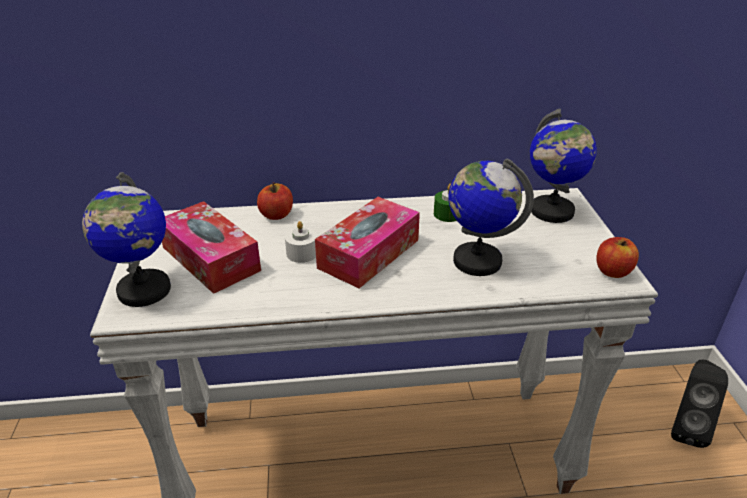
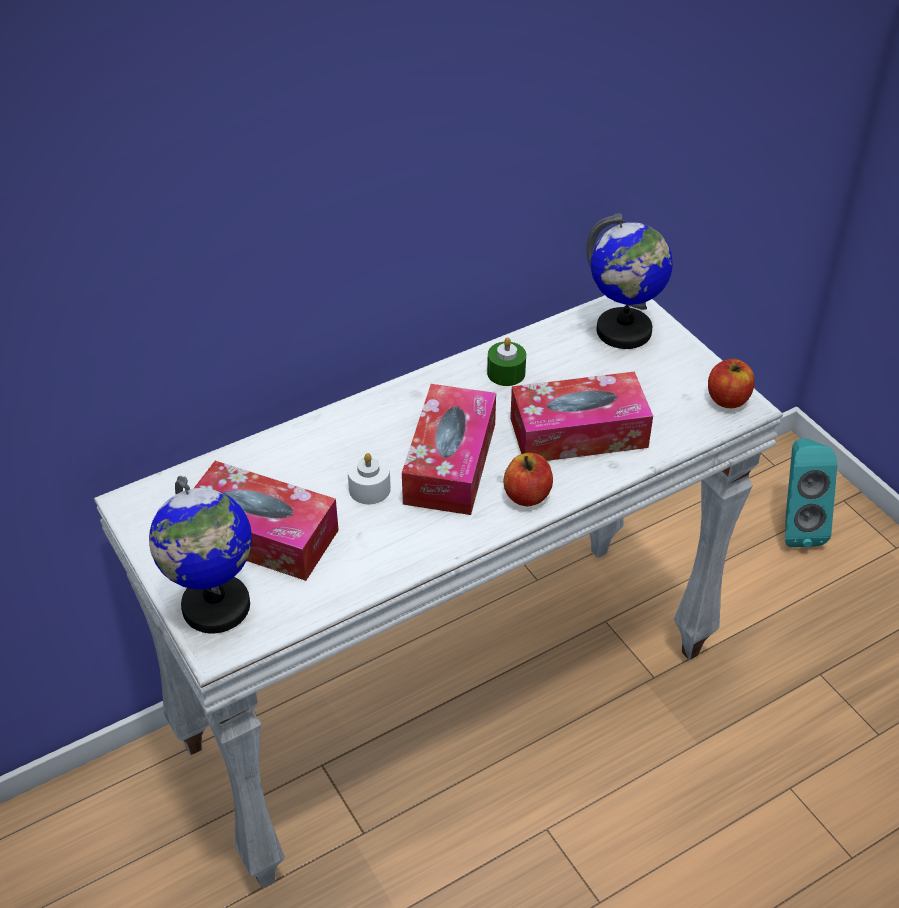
camera: 25 degrees left, 10 degrees up
apple [257,183,293,220] -> apple moved to [504,453,553,506]
globe [448,158,534,276] -> tissue box [510,372,653,461]
black speaker [671,360,728,448] -> turquoise speaker [785,438,837,547]

